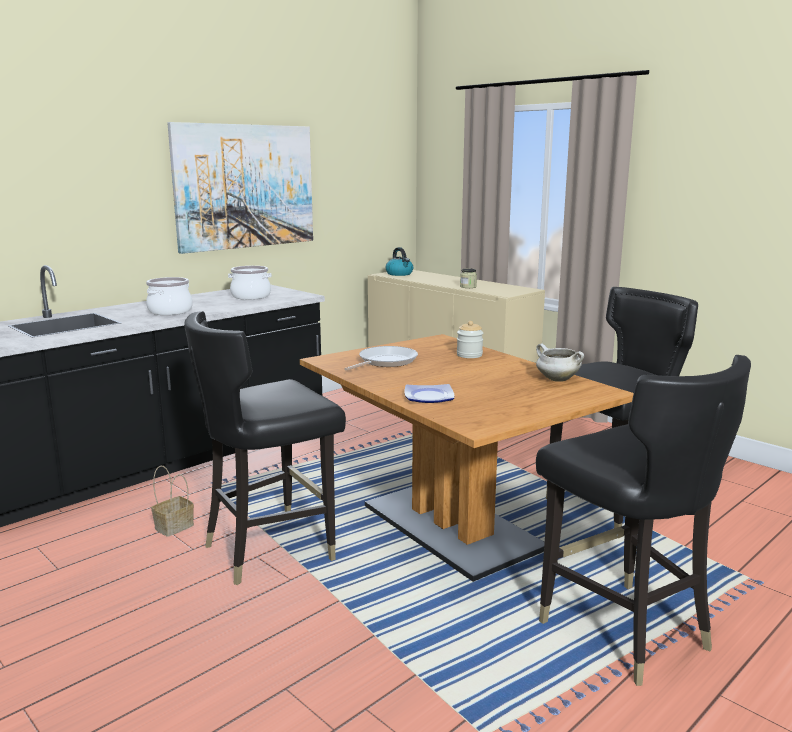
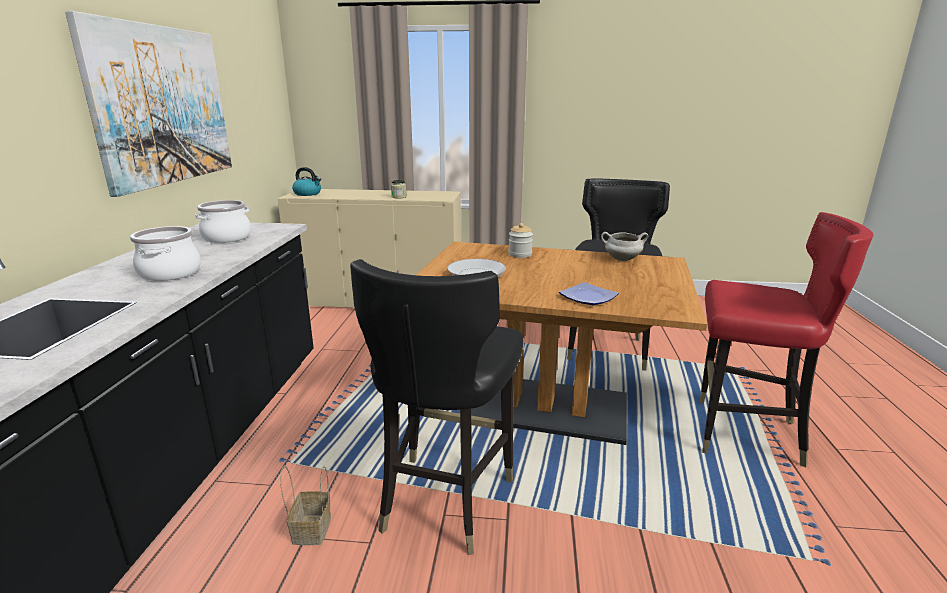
camera: 40 degrees left, 5 degrees up
black chair [536,355,751,686] -> red chair [700,212,874,467]

